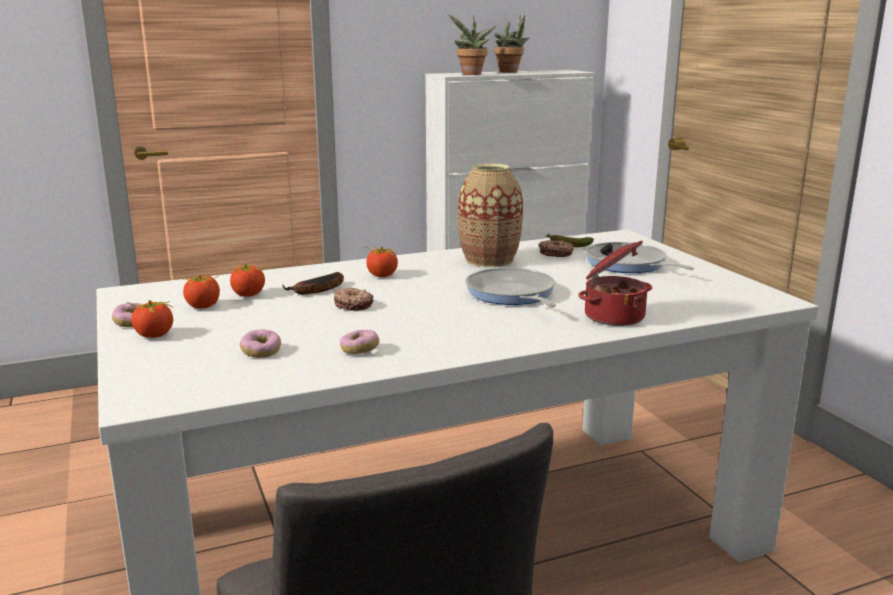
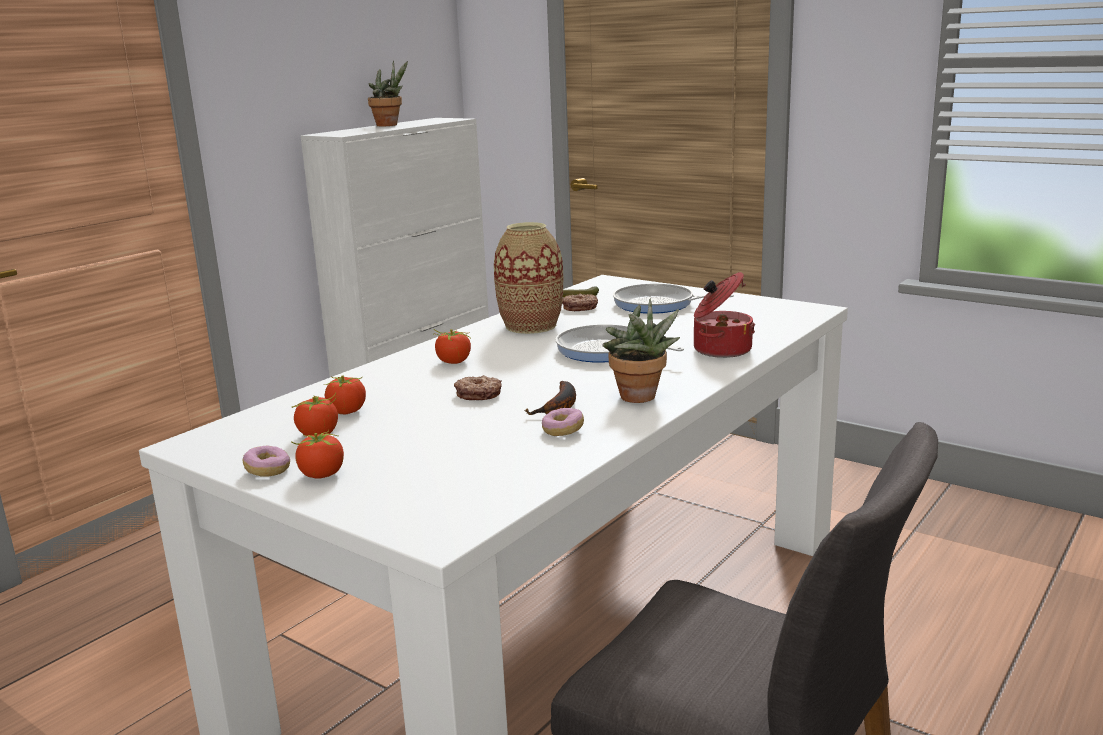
camera: 30 degrees left, 0 degrees up
donut [240,329,281,358] -> none
banana [283,272,344,294] -> banana moved to [525,381,576,415]
potted plant [449,15,496,75] -> potted plant moved to [603,299,680,403]

